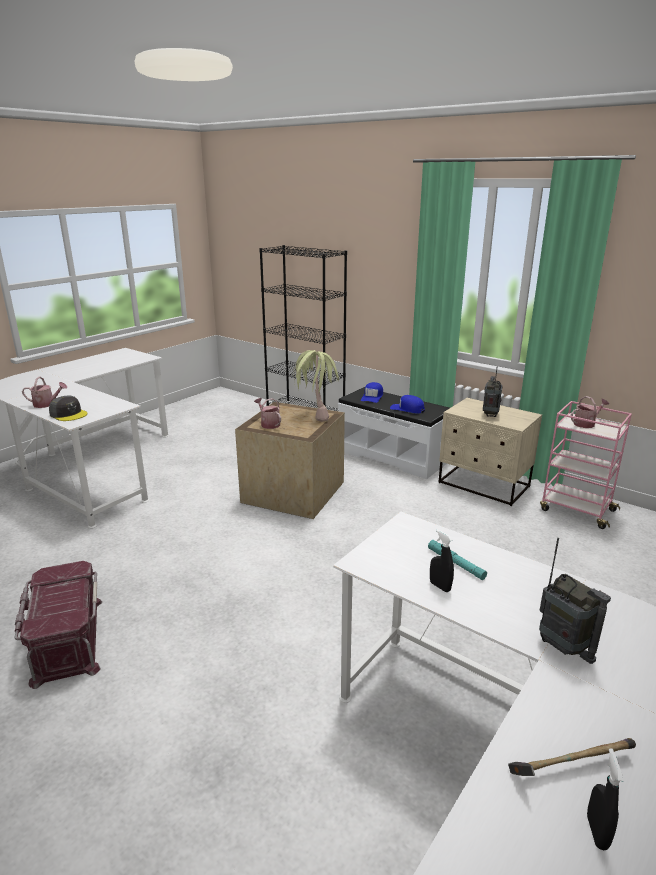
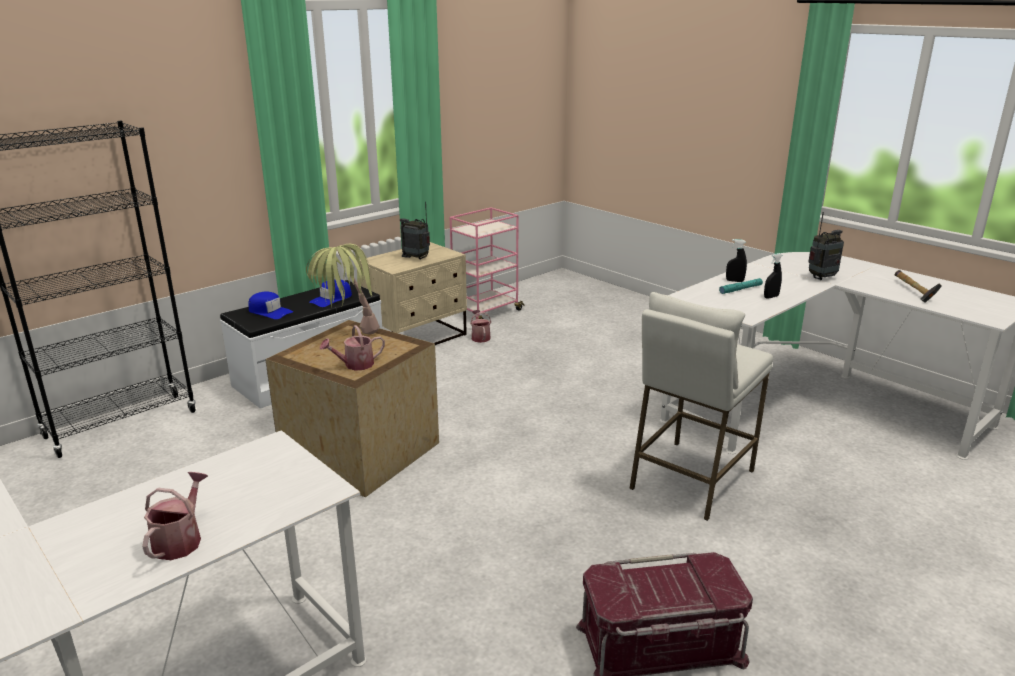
camera: 80 degrees left, 0 degrees up
grey cap [49,396,87,421] -> none
watering can [571,396,609,428] -> watering can moved to [470,310,491,343]
black spray bottle [587,748,624,850] -> black spray bottle moved to [726,239,747,282]
none -> white stool [629,292,773,521]

